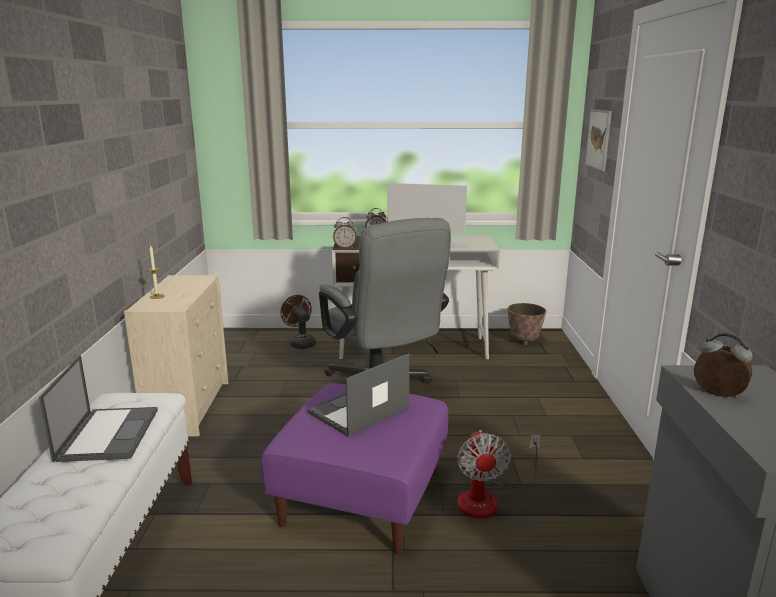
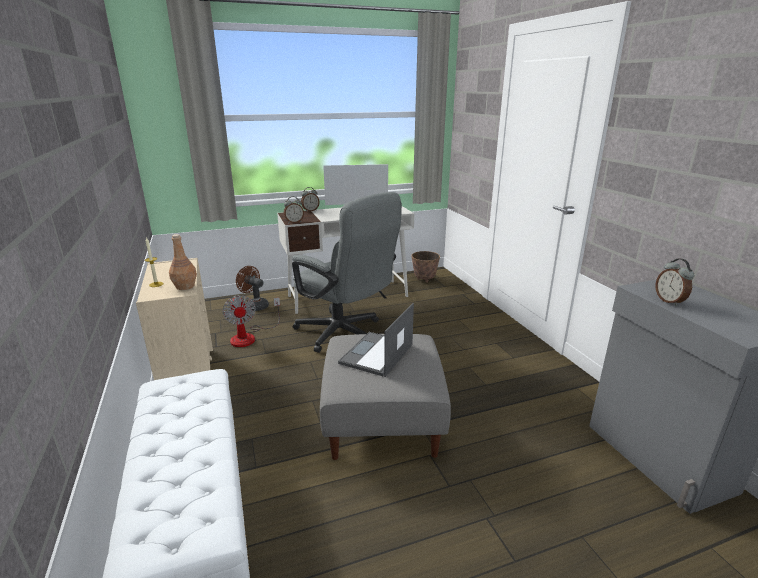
camera: 20 degrees left, 5 degrees up
laptop [39,355,158,462] -> none
purple ottoman [261,384,448,554] -> grey ottoman [320,334,451,460]
fan [457,430,541,518] -> fan moved to [223,295,280,347]
picture [585,109,612,171] -> none
alarm clock [694,333,753,398] -> alarm clock turned 120 degrees counterclockwise [655,258,694,306]
none -> brown bottle [169,234,197,290]

